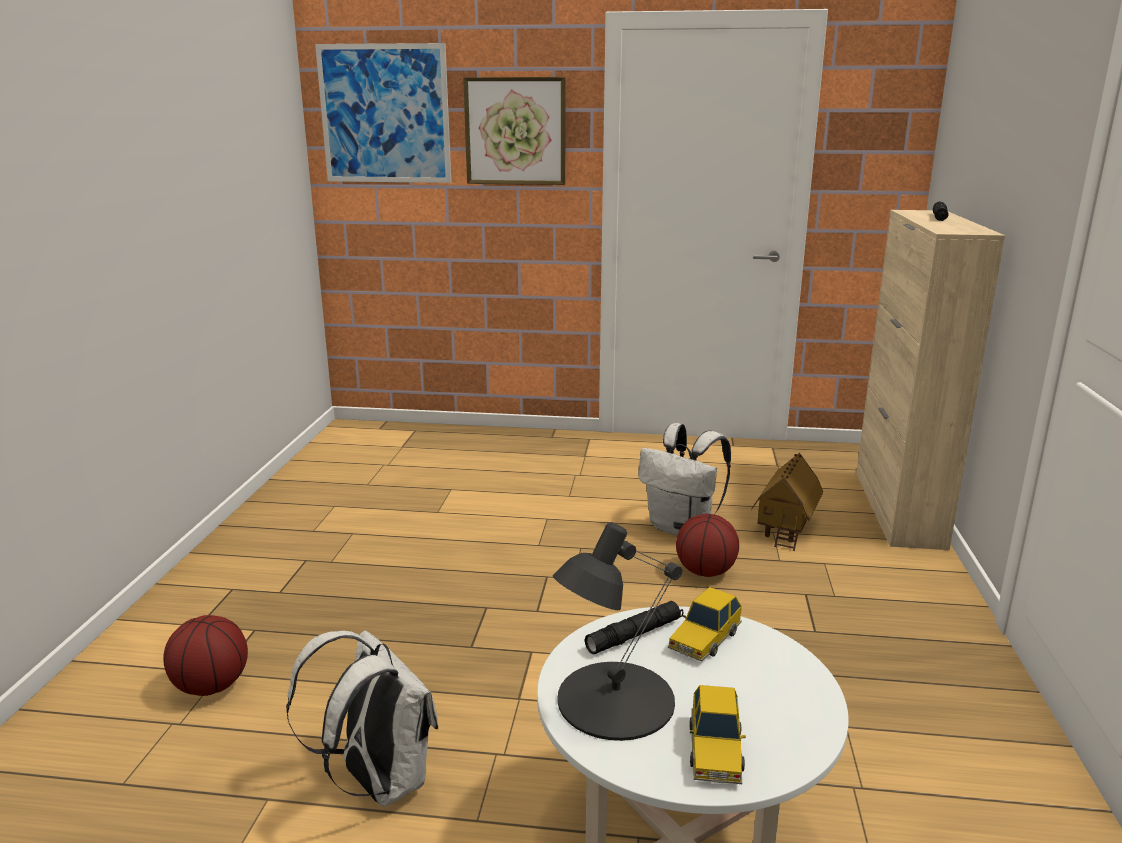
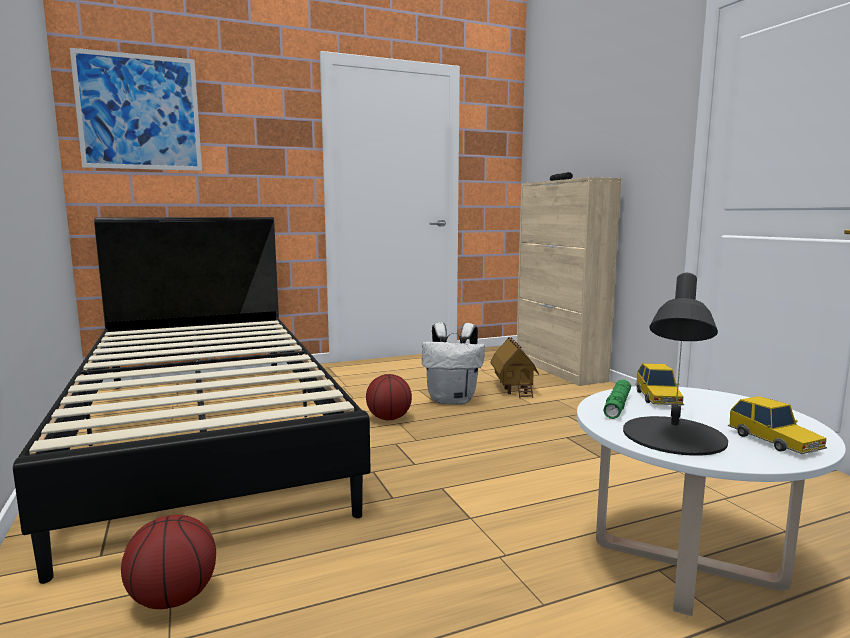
camera: 30 degrees left, 10 degrees down
white backpack [286,630,438,807] -> none
picture [463,77,566,185] -> none
black flashlight [585,601,684,654] -> green flashlight [603,380,631,419]
basketball [676,514,739,577] -> basketball moved to [366,374,412,421]
none -> black bed [13,217,371,584]

